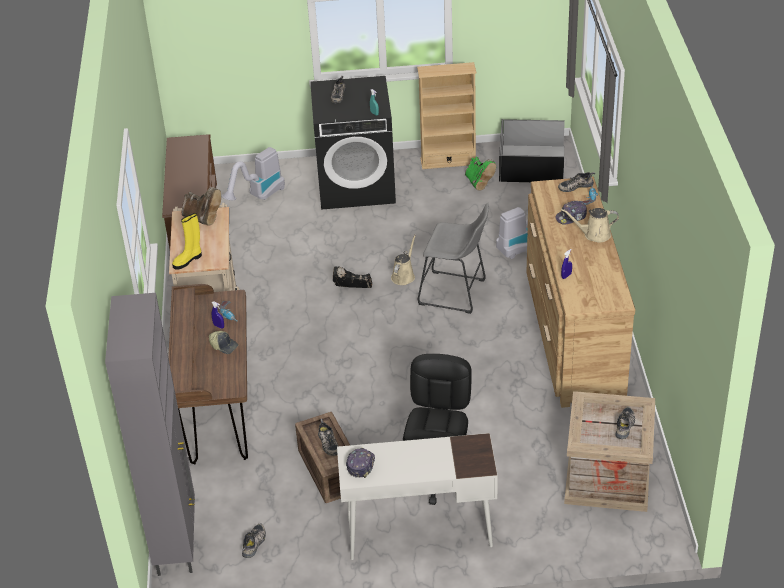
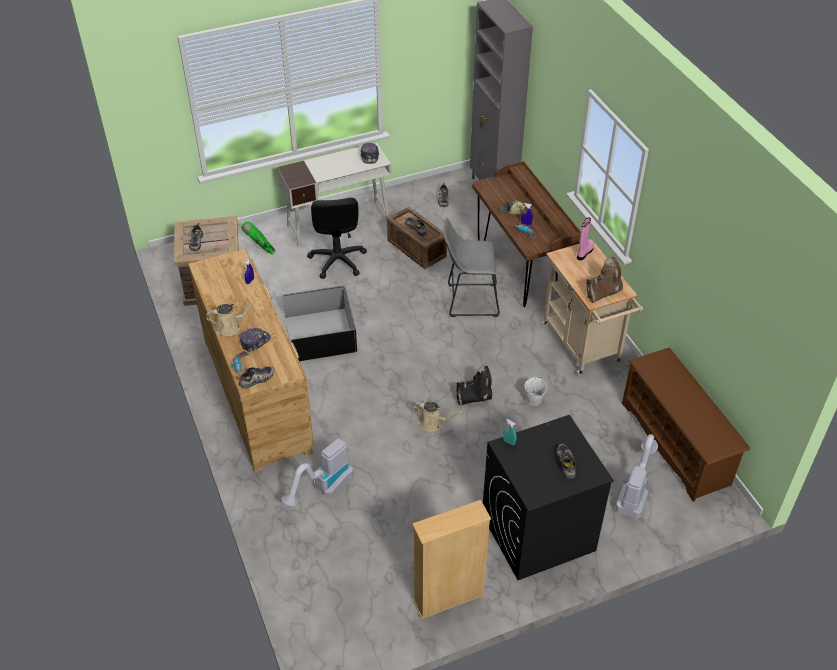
camera: 160 degrees right, 5 degrees up
yellow boot [172,213,202,270] -> pink boot [577,218,594,260]
brown boot [182,187,221,226] -> brown boot turned 135 degrees clockwise [587,257,623,303]
beige watering can [391,234,416,285] -> beige watering can turned 75 degrees counterclockwise [413,401,463,432]
grey stool [418,203,489,314] -> grey stool moved to [443,218,499,317]
green boot [465,157,496,191] -> green boot moved to [241,222,275,254]
black storage box [499,119,565,182] -> black storage box moved to [283,286,357,361]
none -> white bucket [524,377,547,406]

